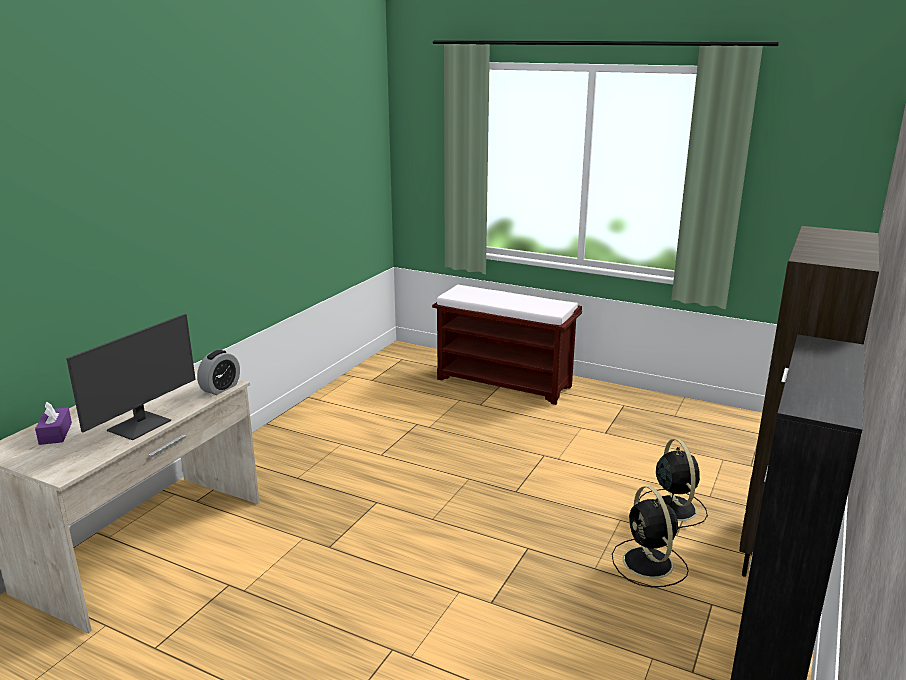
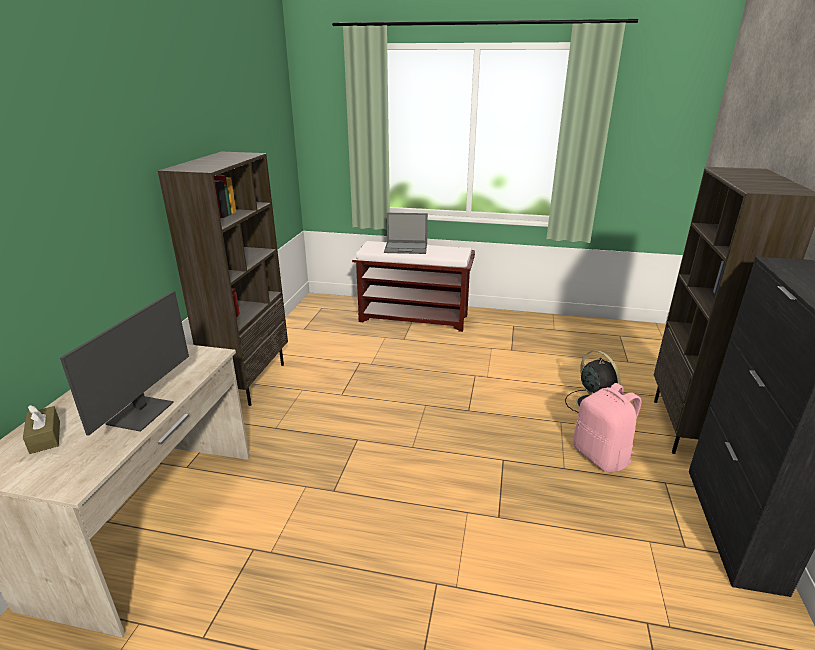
camera: 15 degrees left, 5 degrees up
purple tissue box [35,402,72,445] -> brown tissue box [23,405,60,454]
alarm clock [197,350,240,395] -> none
black fan [612,486,689,587] -> pink backpack [573,383,642,473]
none -> brown bookcase [158,152,288,406]
none -> laptop [384,213,428,254]

